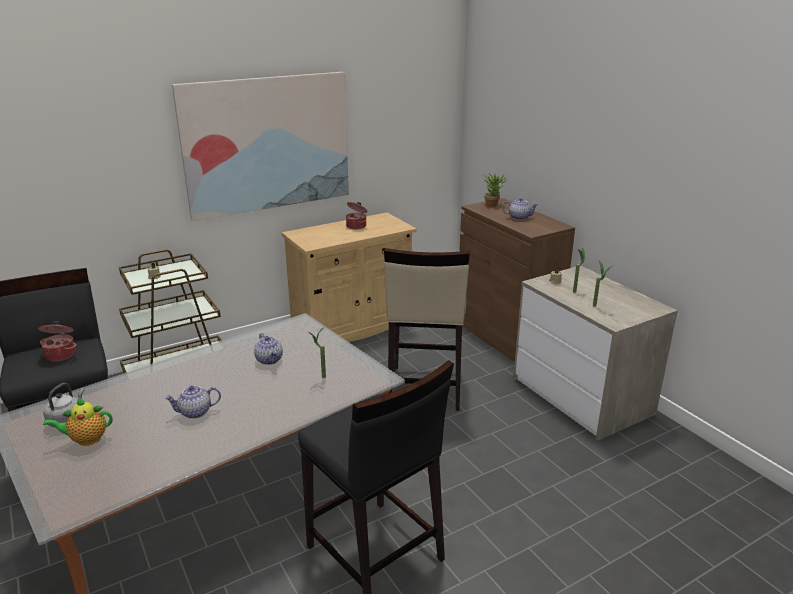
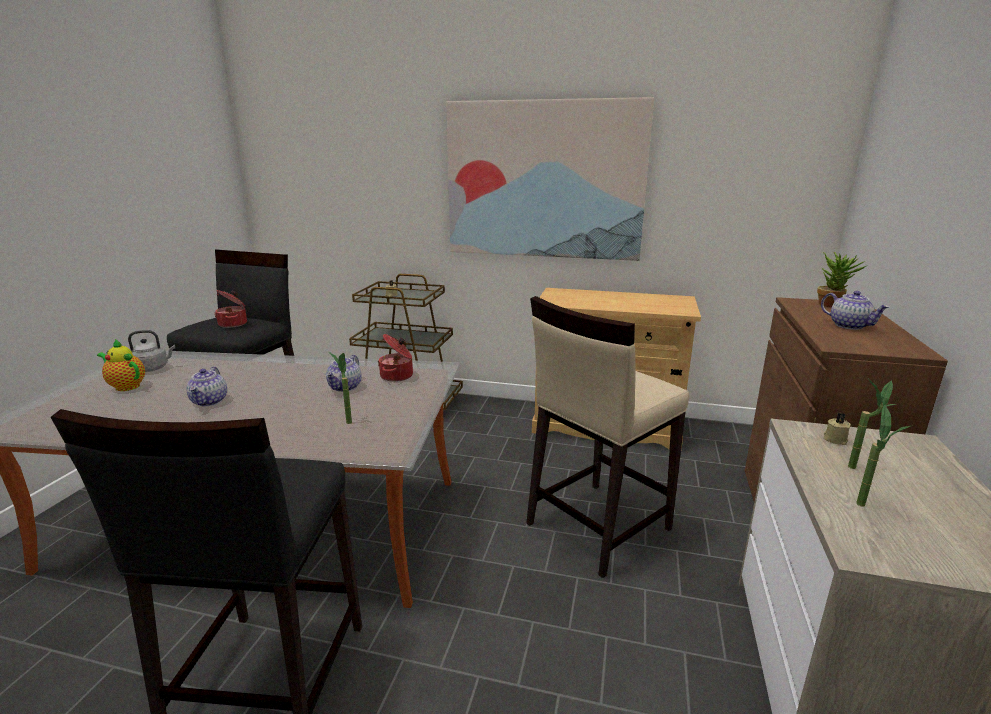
camera: 45 degrees right, 5 degrees down
teapot [165,385,221,419] -> teapot turned 120 degrees counterclockwise [186,366,227,406]
cooking pot [346,202,368,230] -> cooking pot moved to [378,334,413,382]

